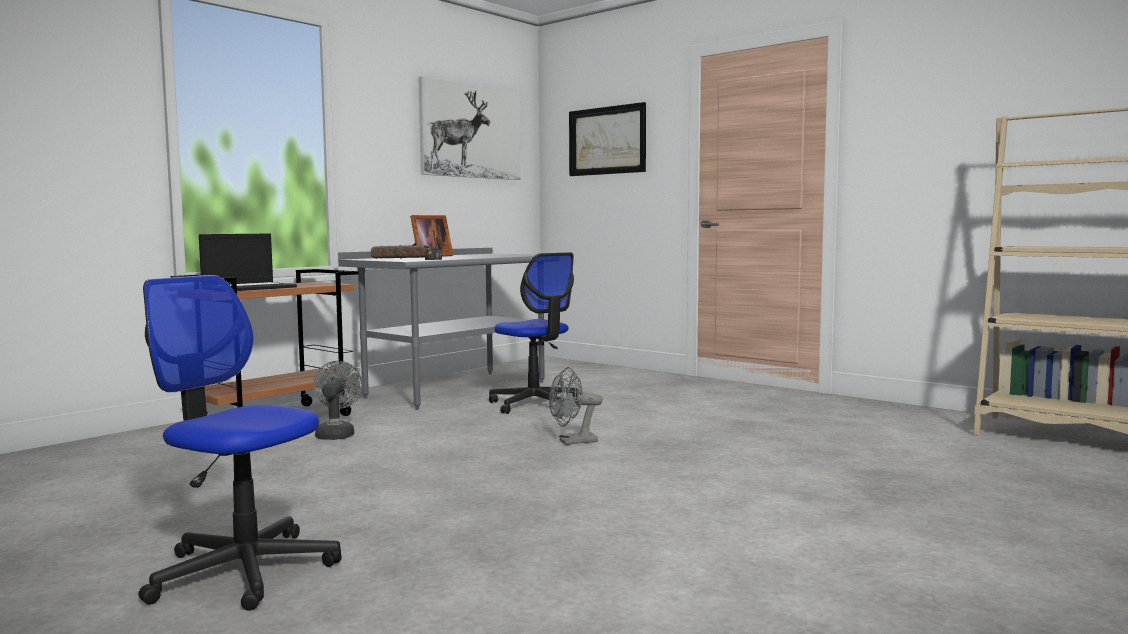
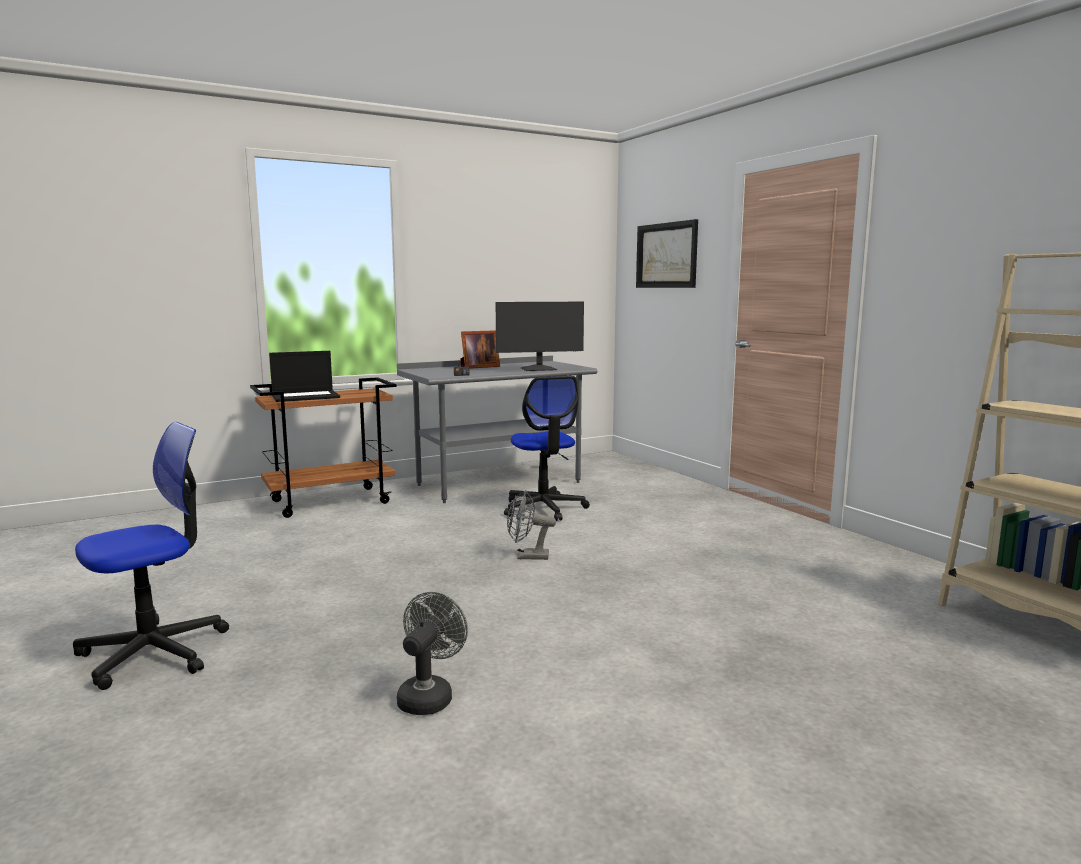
camera: 20 degrees right, 5 degrees up
office chair [138,275,342,611] -> office chair turned 90 degrees clockwise [73,422,229,690]
grey fan [314,361,363,440] -> grey fan moved to [397,592,468,715]
brown book [371,245,429,259] -> none
picture [418,76,521,180] -> none
none -> monitor [496,302,584,371]

